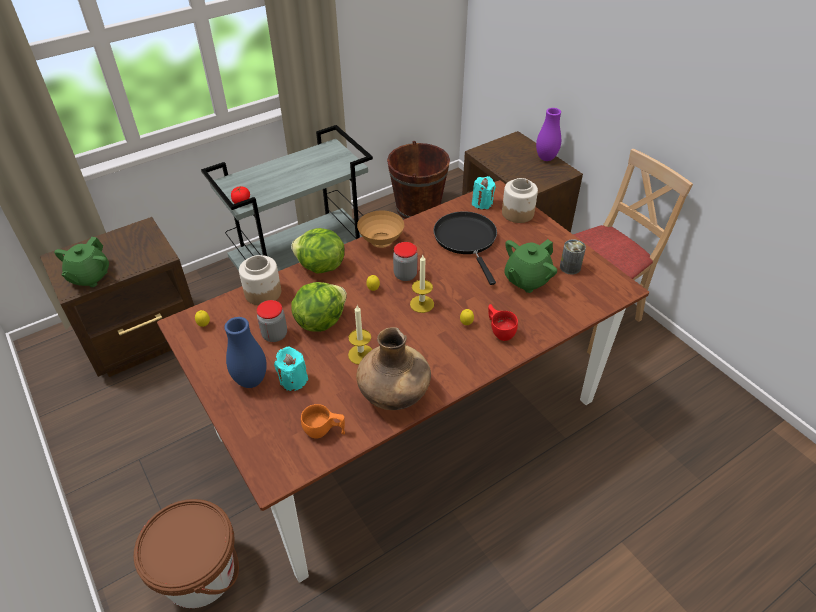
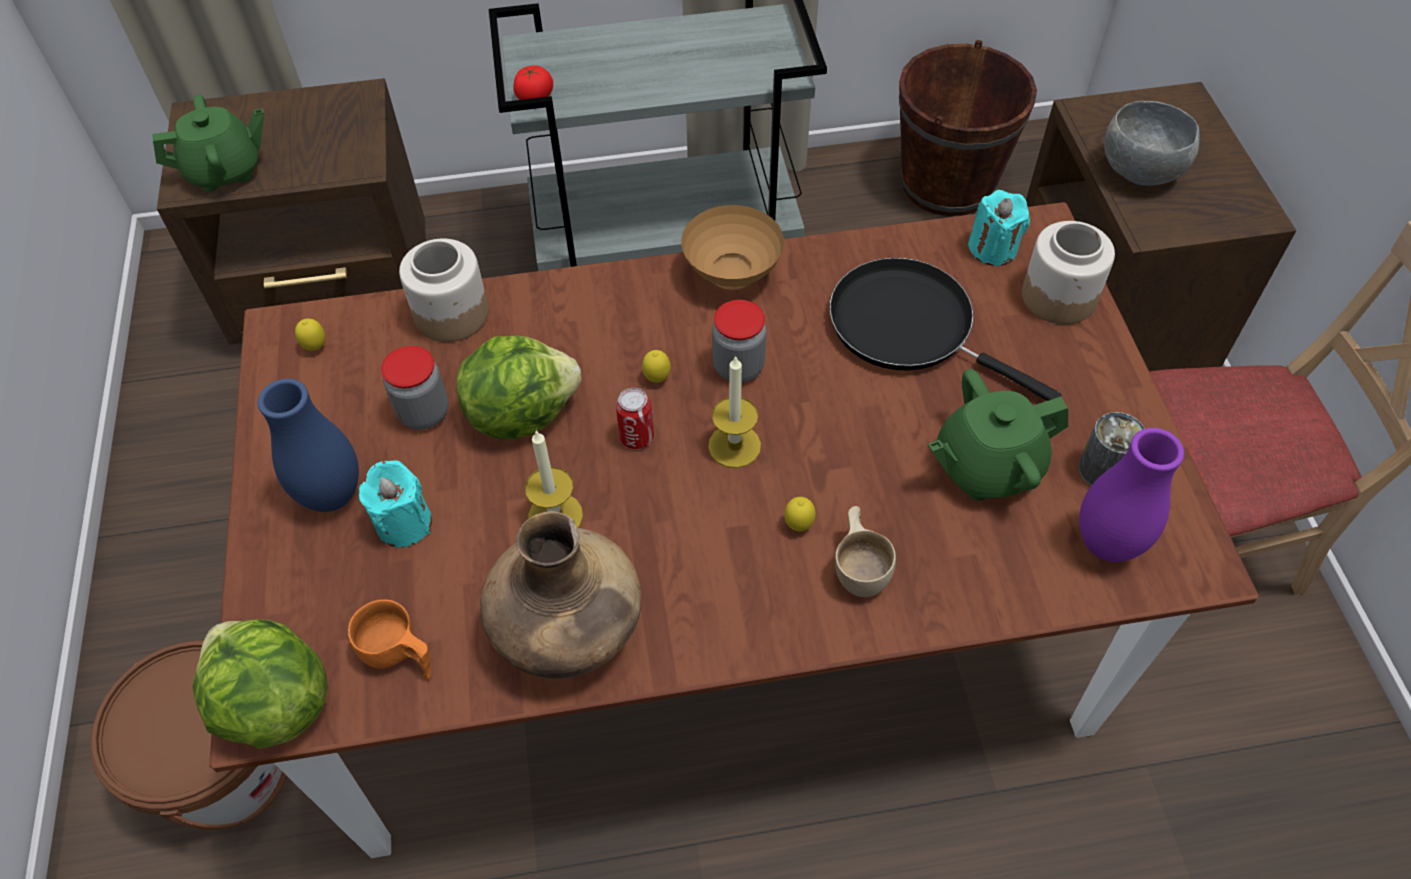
camera: 25 degrees right, 10 degrees up
green teapot [54,237,109,287] -> green teapot turned 150 degrees counterclockwise [152,95,264,192]
lettuce [291,228,345,274] -> lettuce moved to [193,619,328,749]
black frying pan [433,211,497,285] -> black frying pan turned 60 degrees counterclockwise [829,258,1062,401]
red cup [488,304,518,341] -> beige cup [835,506,896,597]
purple vase [536,108,561,161] -> purple vase moved to [1079,428,1184,562]
none -> can [616,388,654,449]
none -> grey bowl [1104,101,1200,186]

